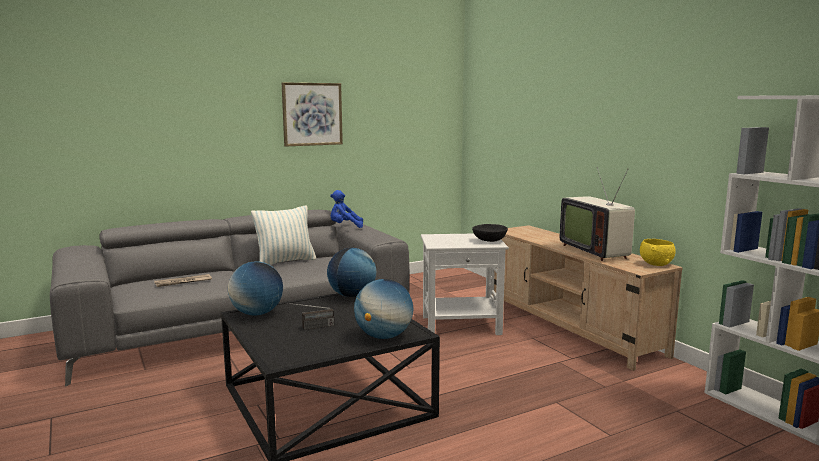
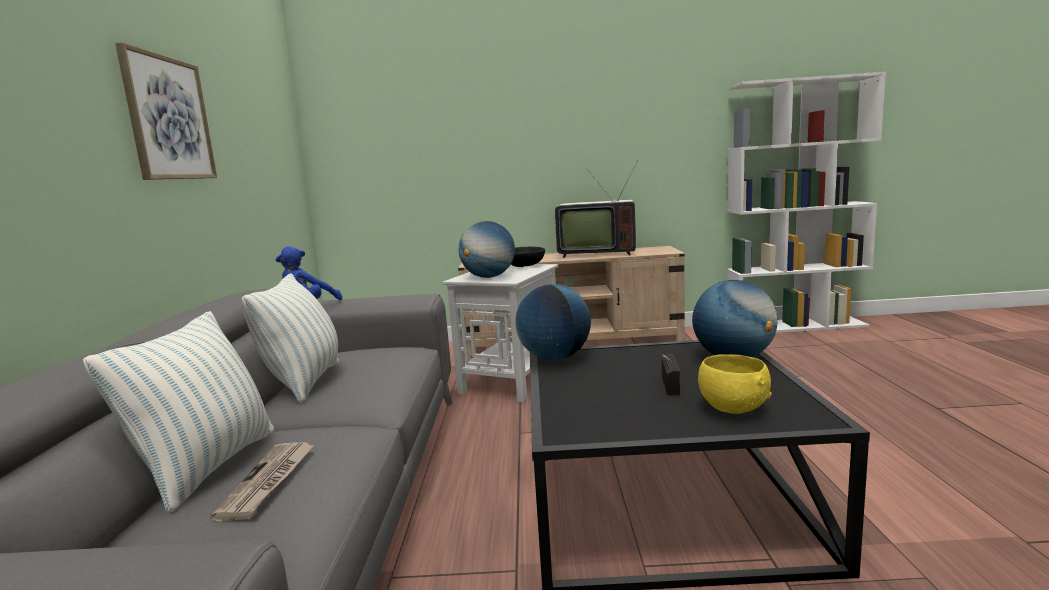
camera: 60 degrees left, 0 degrees up
globe [228,261,283,316] -> globe moved to [459,221,515,278]
yellow bowl [640,239,676,266] -> yellow bowl moved to [698,354,772,414]
none -> pillow [83,311,274,513]

